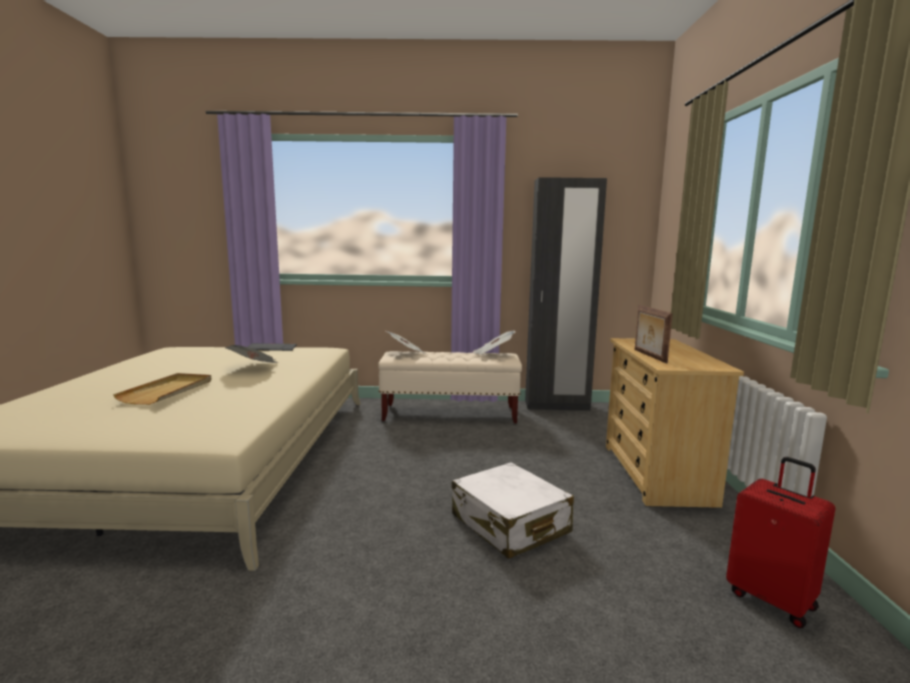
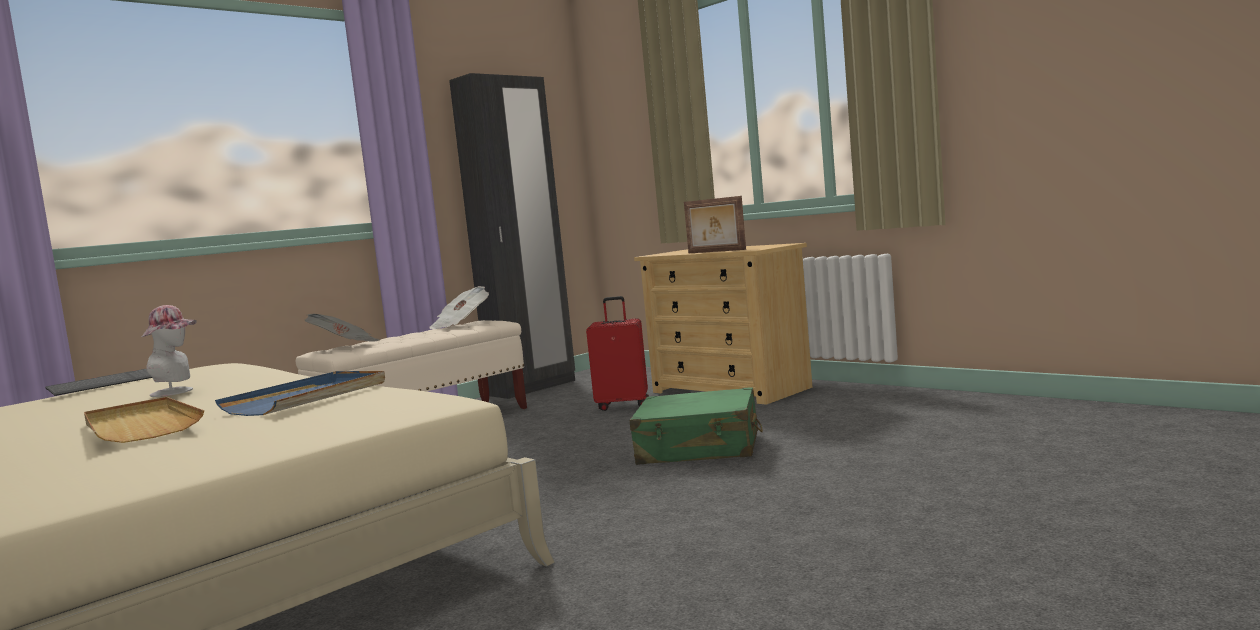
camera: 45 degrees left, 5 degrees down
newspaper [225,345,278,363] -> hat [142,305,197,397]
white suitcase [452,462,574,559] -> green suitcase [630,387,763,465]
red suitcase [726,457,835,628] -> red suitcase moved to [586,296,649,411]
none -> blue tray [215,371,385,416]

